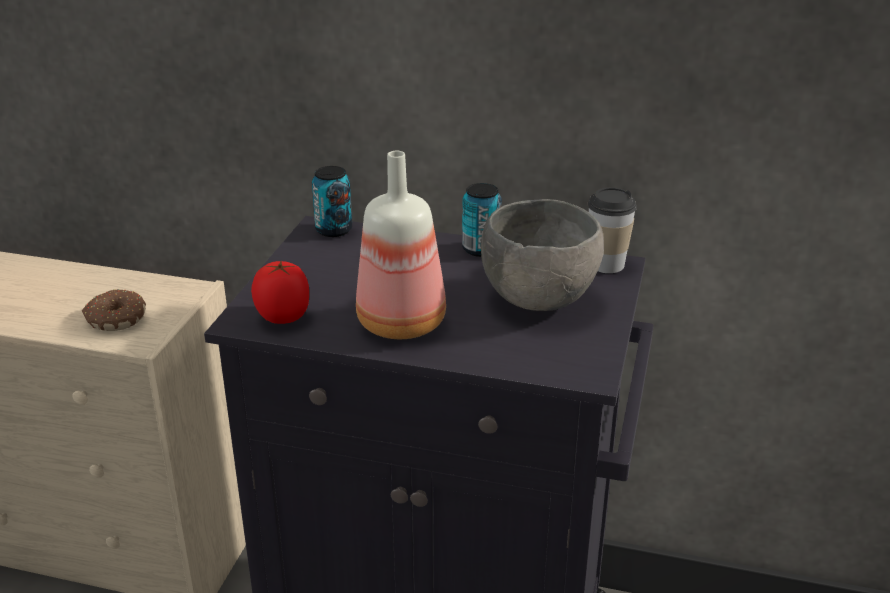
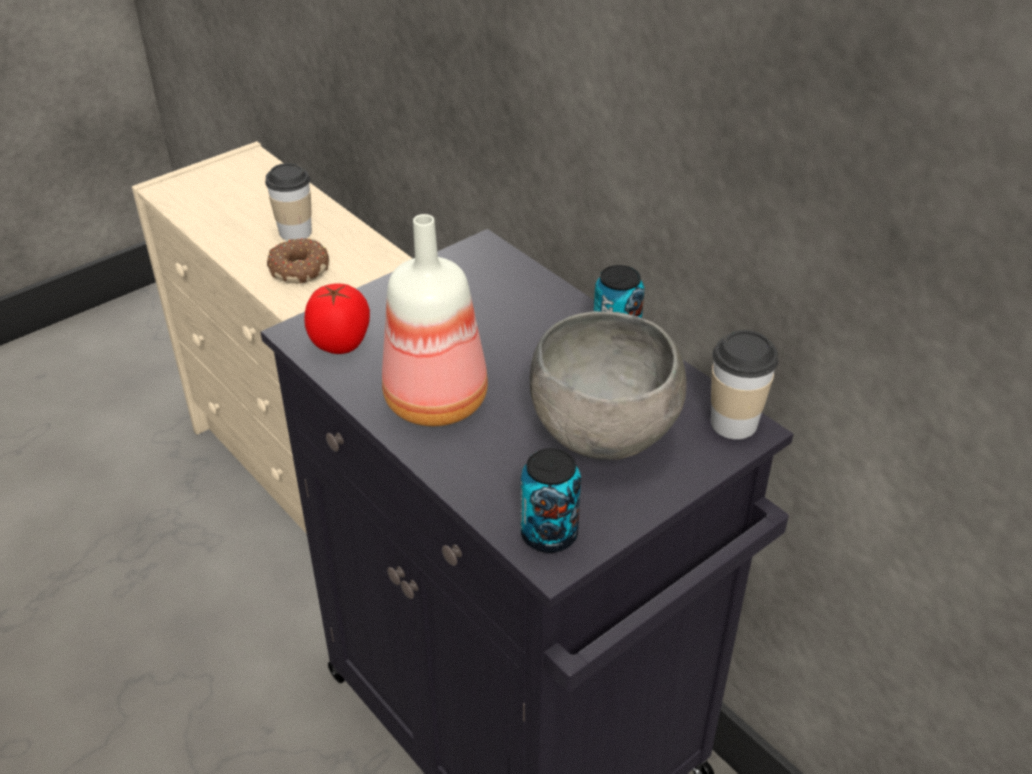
camera: 35 degrees right, 10 degrees up
can [312,166,352,237] -> can moved to [521,448,581,553]
none -> cup [265,163,312,241]

